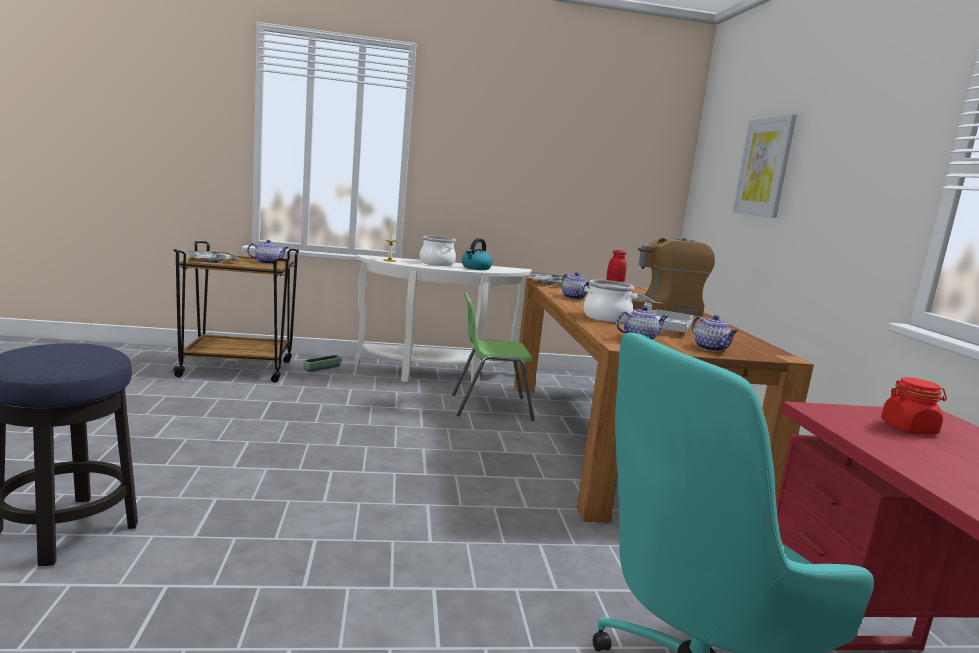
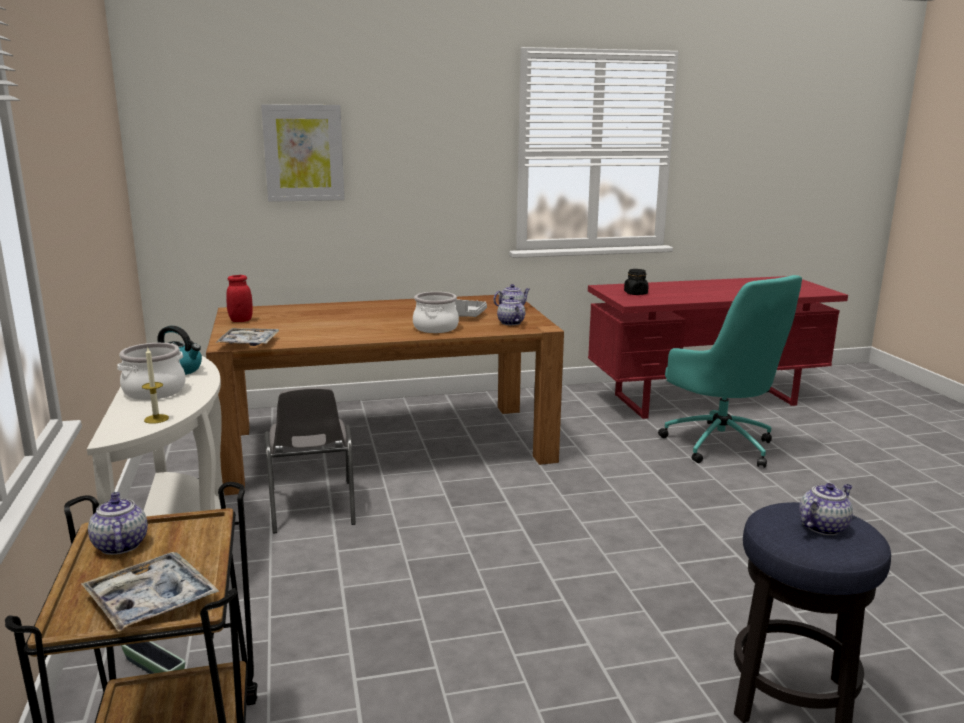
camera: 95 degrees left, 5 degrees up
green chair [452,293,534,421] -> grey chair [265,387,356,533]
teapot [561,272,589,300] -> teapot moved to [799,483,853,535]
coffee machine [631,237,715,315] -> none
red jar [881,377,947,434] -> black jar [624,269,648,295]

